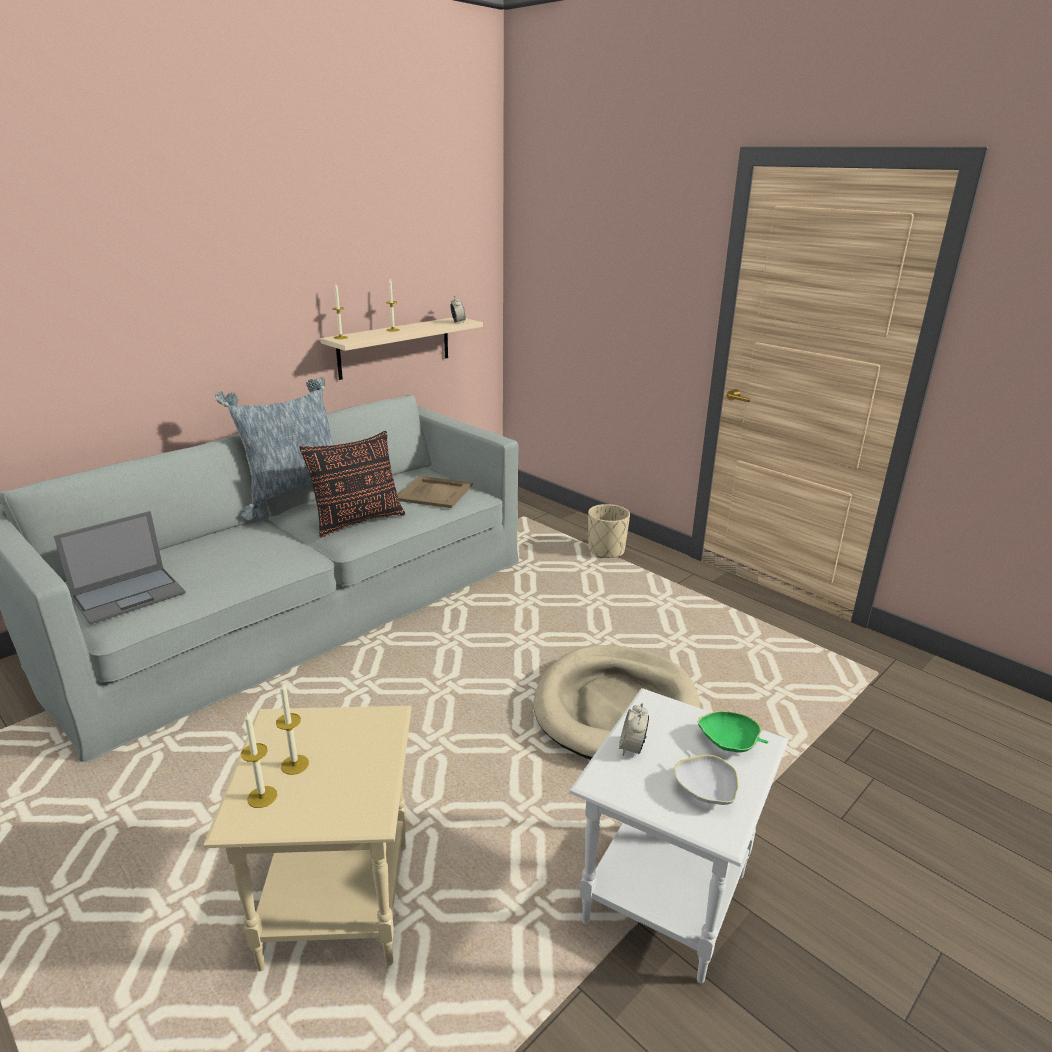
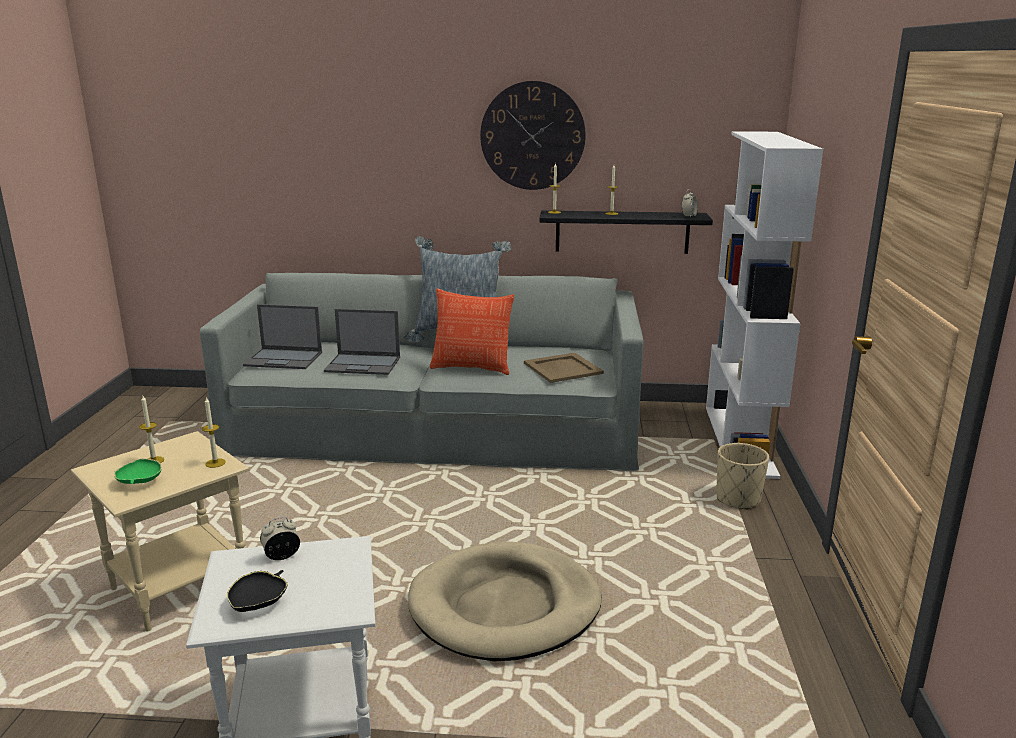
camera: 50 degrees right, 5 degrees down
candle [241,712,277,808] -> candle moved to [202,397,226,468]
black pillow [300,431,405,538] -> orange pillow [430,289,514,375]
beige shelf [320,317,483,380] -> black shelf [539,211,713,254]
white bowl [674,750,738,805] -> black bowl [227,570,287,612]
green bowl [697,711,769,753] -> green bowl moved to [114,458,162,484]
none -> laptop [324,309,400,375]
none -> wall clock [480,81,586,190]
none -> white bookcase [706,131,823,479]

